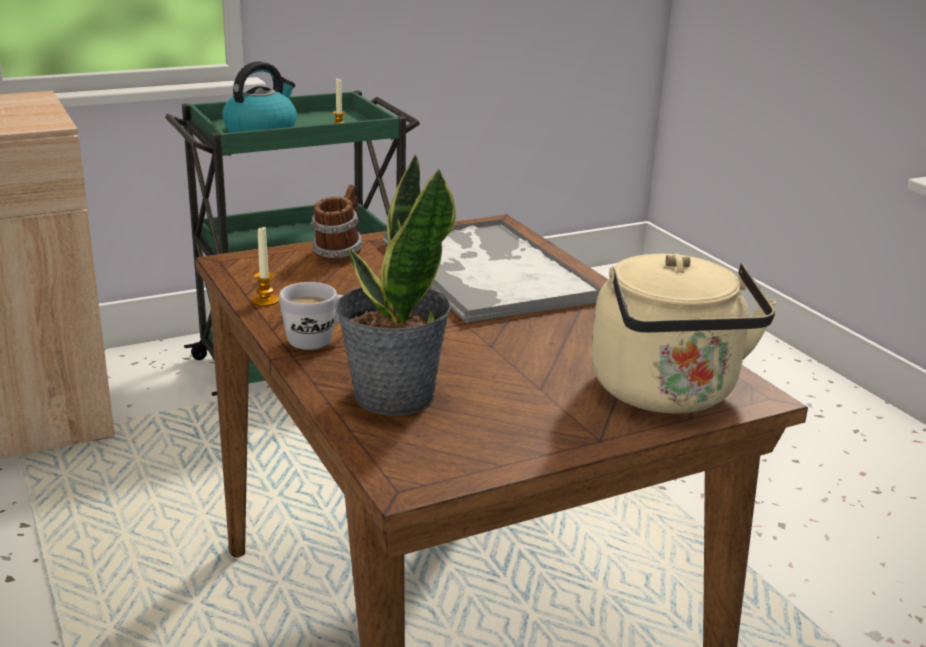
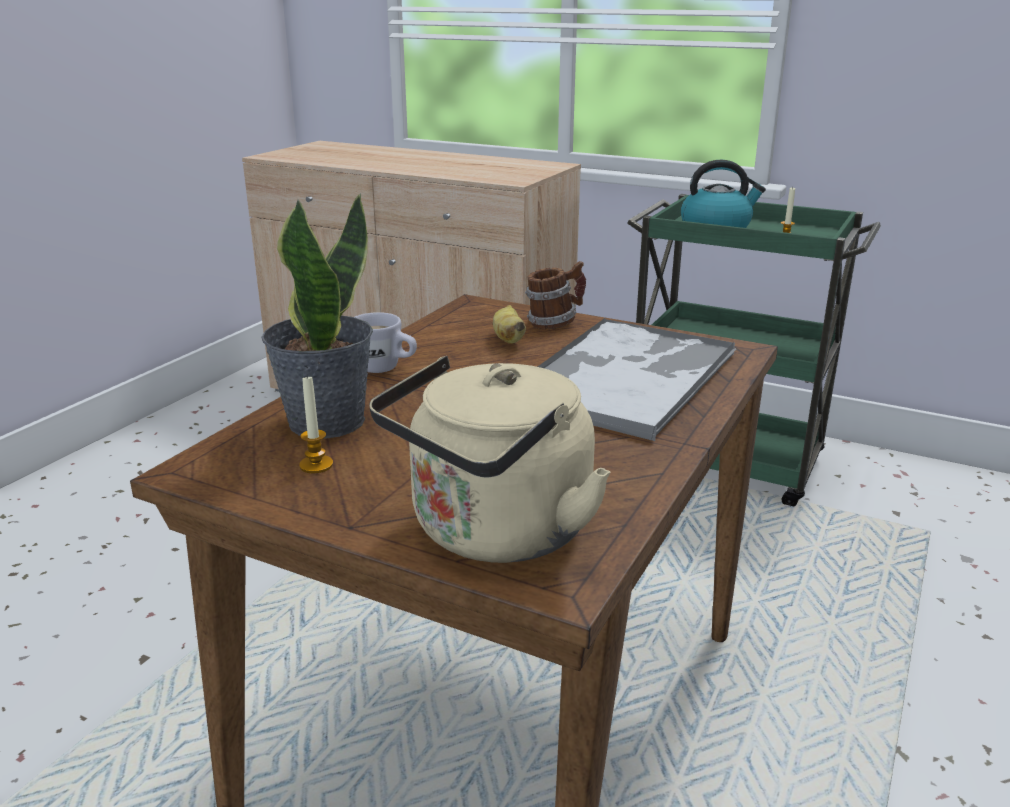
camera: 55 degrees right, 0 degrees up
candle [252,225,279,307] -> candle moved to [299,376,333,473]
none -> banana [493,305,526,344]

